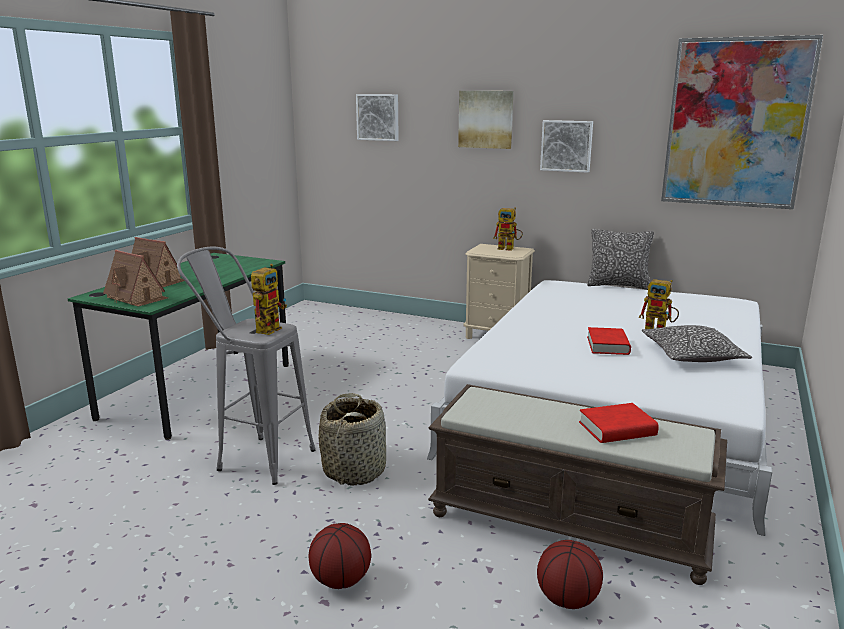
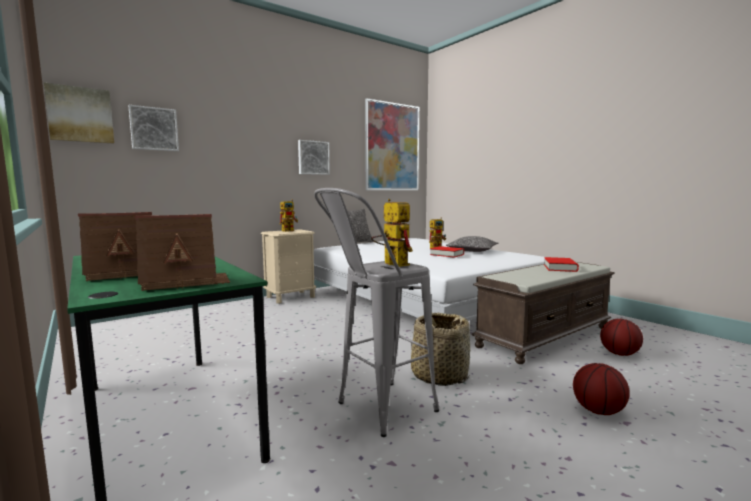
camera: 60 degrees left, 10 degrees down
picture [458,91,514,149] -> picture moved to [44,83,114,143]

